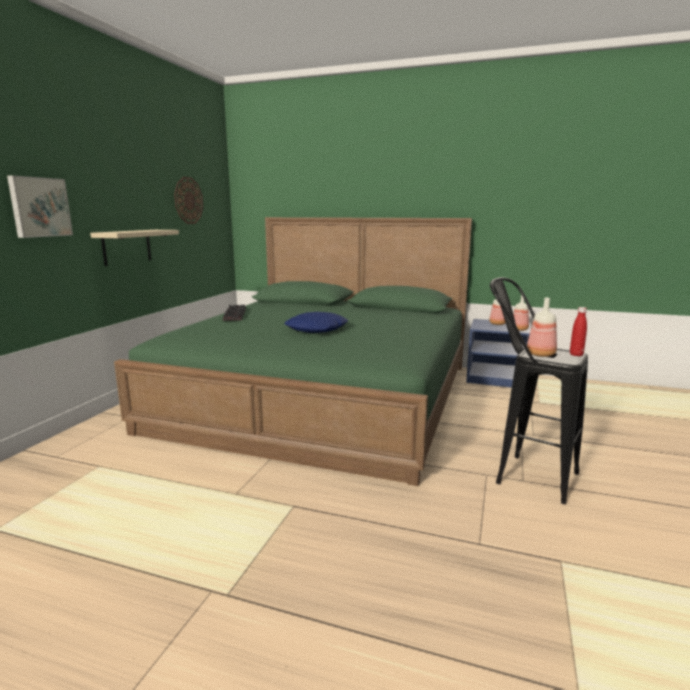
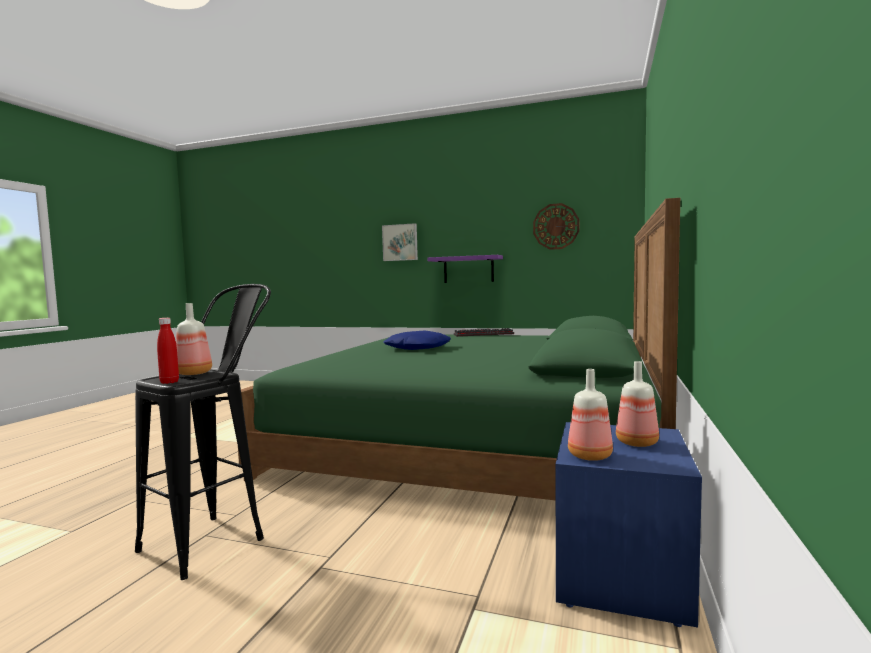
camera: 90 degrees right, 10 degrees down
beige shelf [90,230,179,266] -> purple shelf [428,255,503,283]

